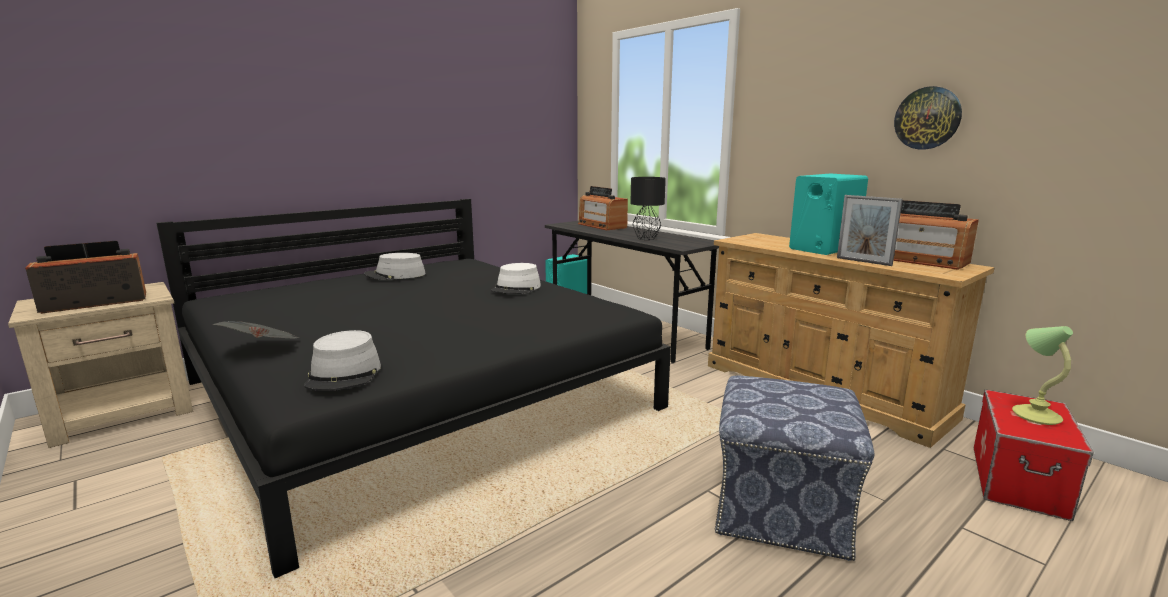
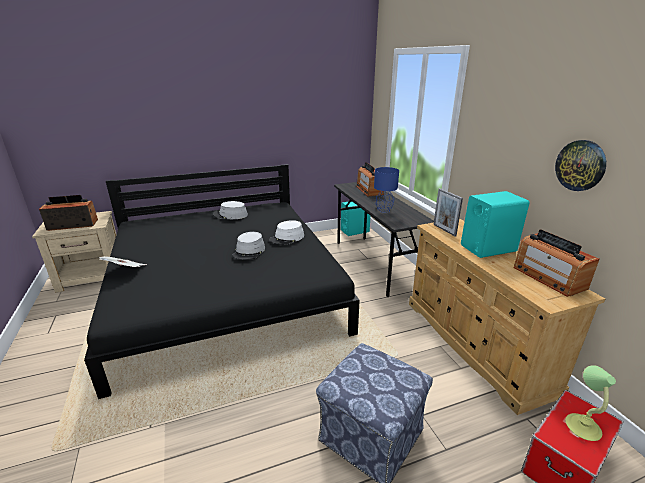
camera: 20 degrees right, 10 degrees up
grey hat [304,330,381,391] -> grey hat moved to [232,232,265,260]
black table lamp [630,177,666,240] -> blue table lamp [374,167,399,213]
picture frame [837,195,903,266] -> picture frame moved to [433,188,463,237]

